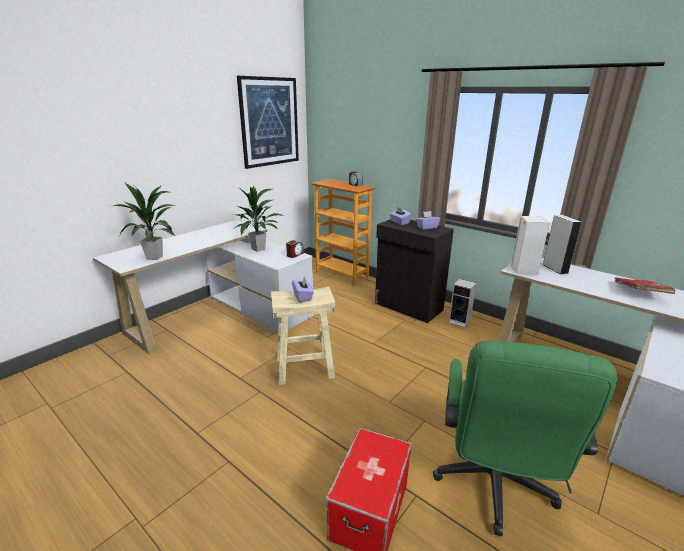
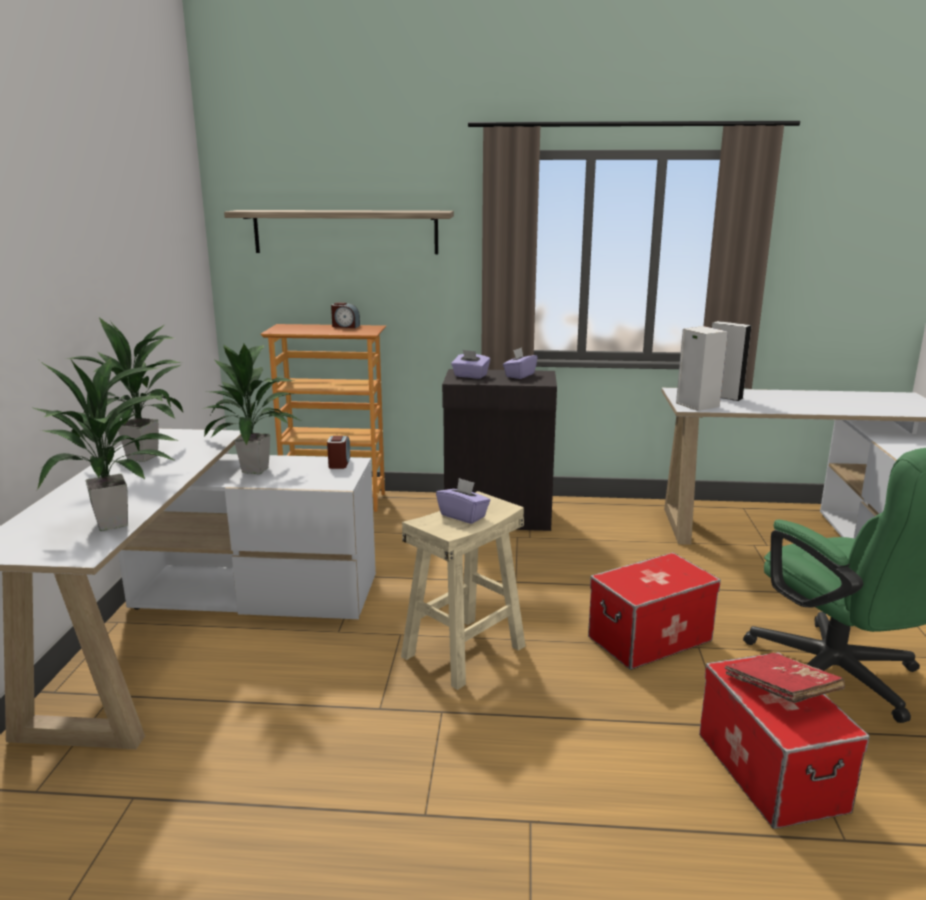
camera: 35 degrees left, 5 degrees down
picture [237,76,299,169] -> none
speaker [448,279,476,328] -> none
red book [615,277,675,294] -> red book moved to [725,653,845,703]
none -> potted plant [67,317,184,462]
none -> shelf [224,210,454,254]
none -> storage box [588,553,721,670]

